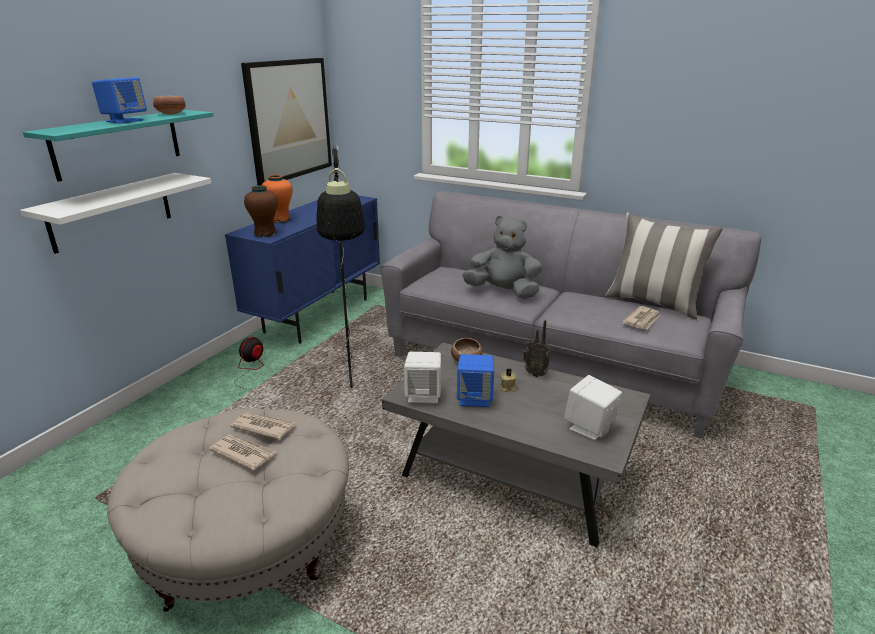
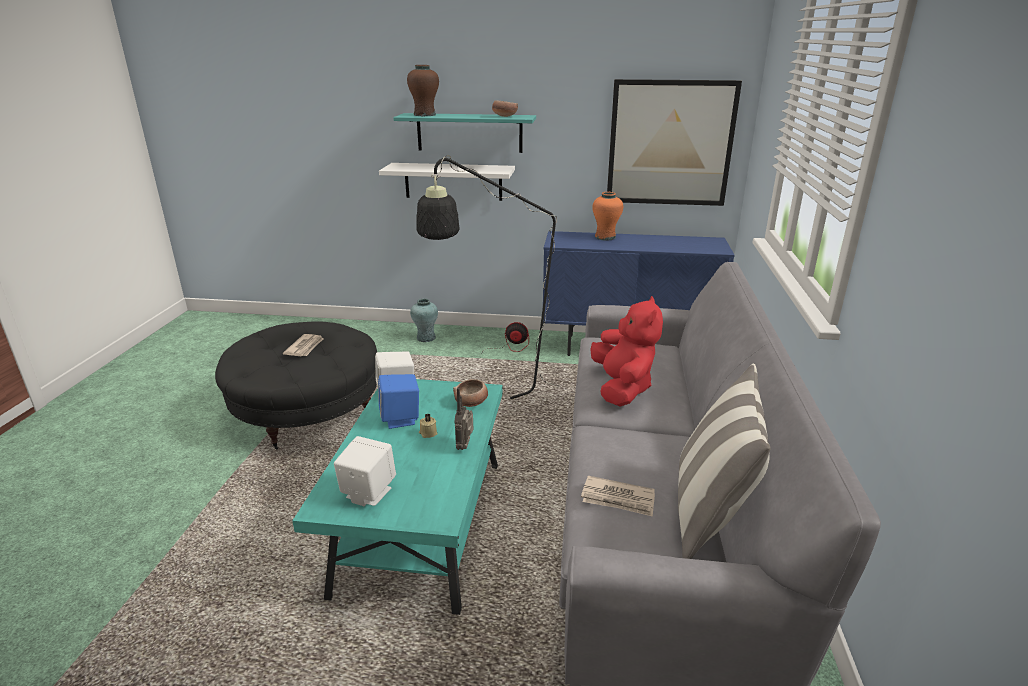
camera: 70 degrees right, 0 degrees up
blue speaker [92,77,147,124] -> none
beige ottoman [107,409,349,612] -> black ottoman [215,321,377,450]
newspaper [230,412,295,440] -> none
brown vase [244,185,278,238] -> brown vase moved to [407,65,439,116]
grey coffee table [382,343,650,547] -> turquoise coffee table [292,379,503,615]
grey plush toy [462,216,542,299] -> red plush toy [590,296,663,407]
none -> turquoise vase [410,298,438,342]

